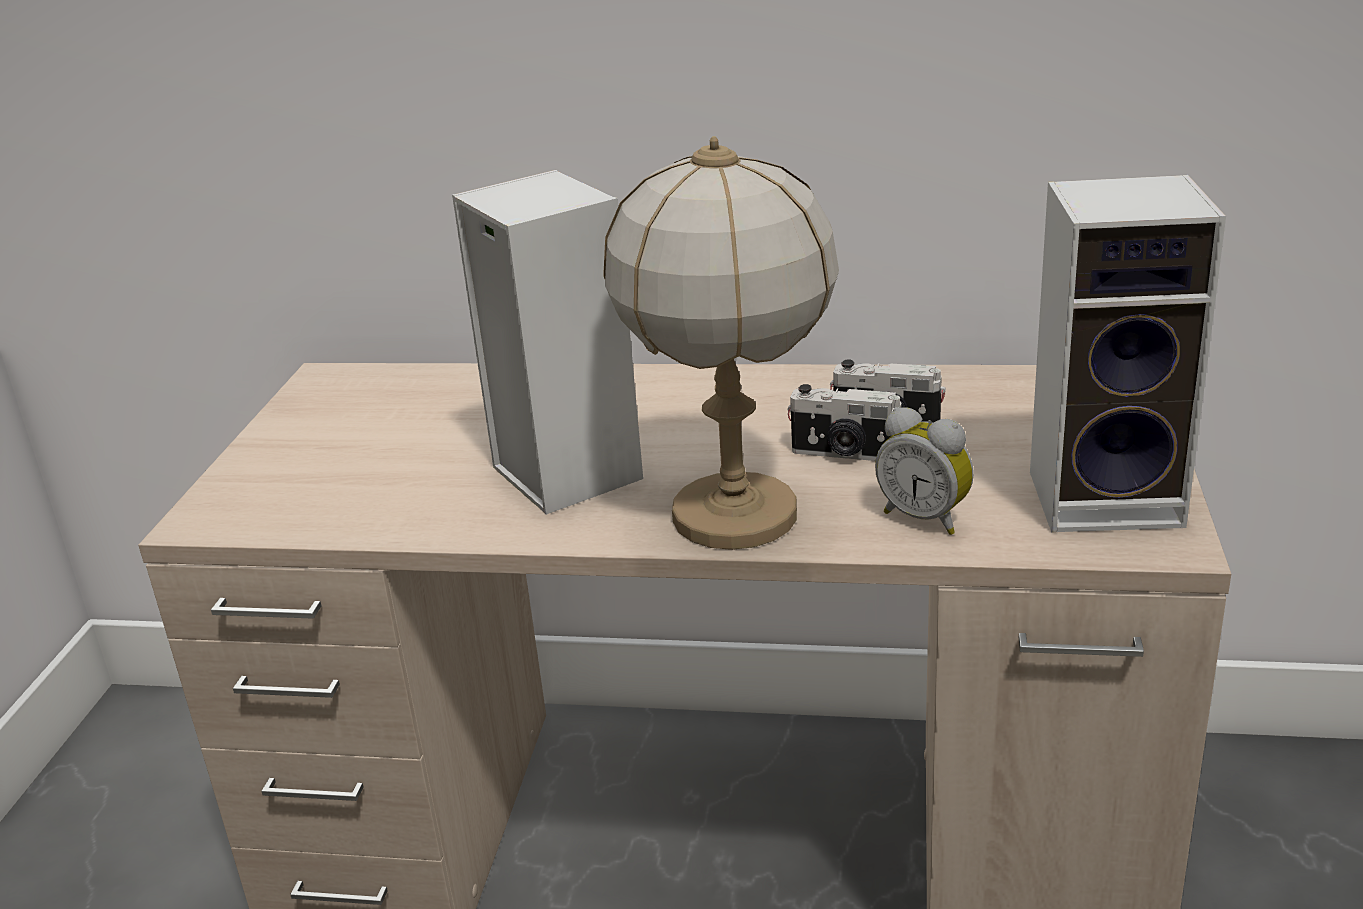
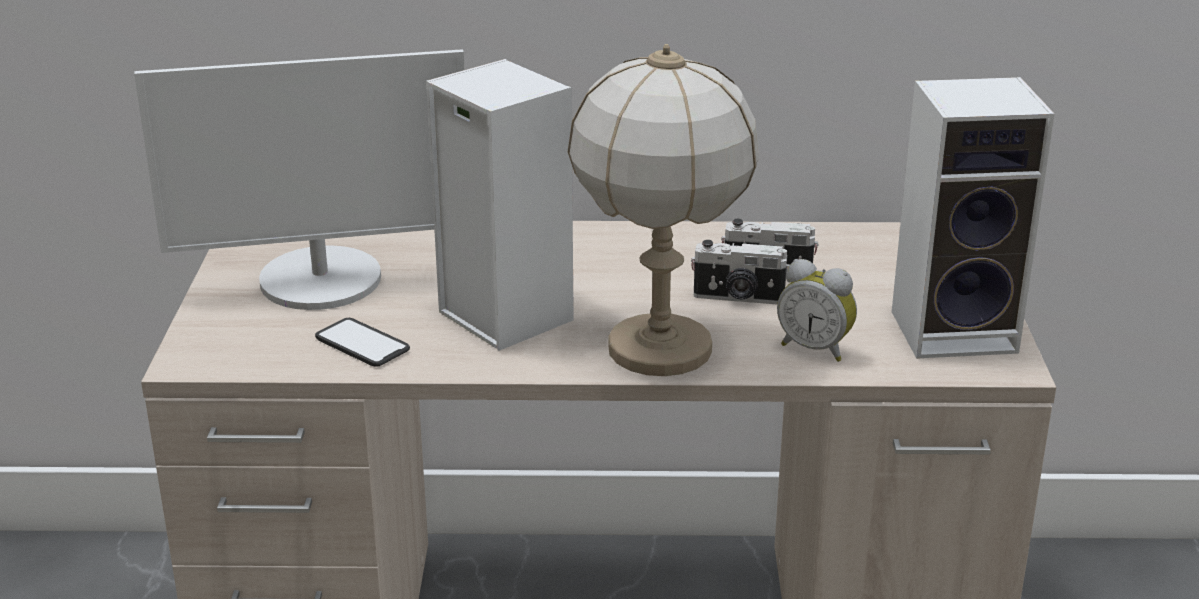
camera: 10 degrees left, 0 degrees up
none -> monitor [134,49,465,310]
none -> phone [315,318,410,366]

